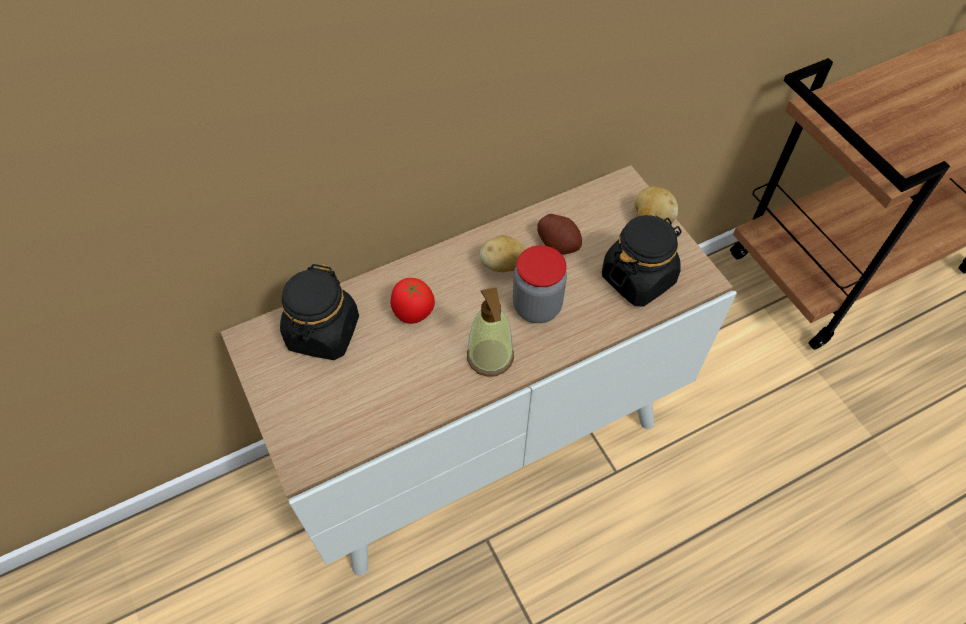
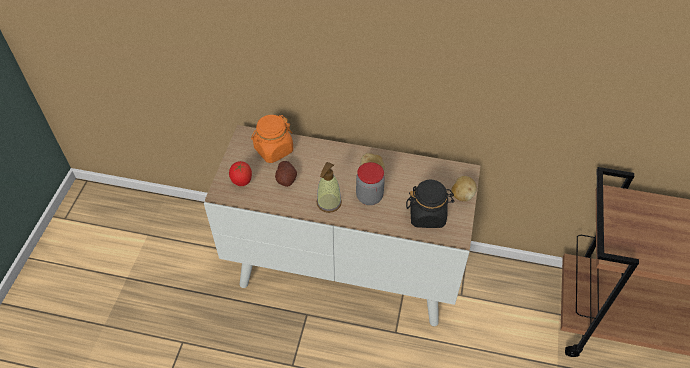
camera: 40 degrees right, 5 degrees down
black jar [280,264,359,360] -> orange jar [251,115,293,163]
tomato [390,278,435,324] -> tomato moved to [229,161,252,186]
potato [537,214,582,255] -> potato moved to [275,161,297,187]

